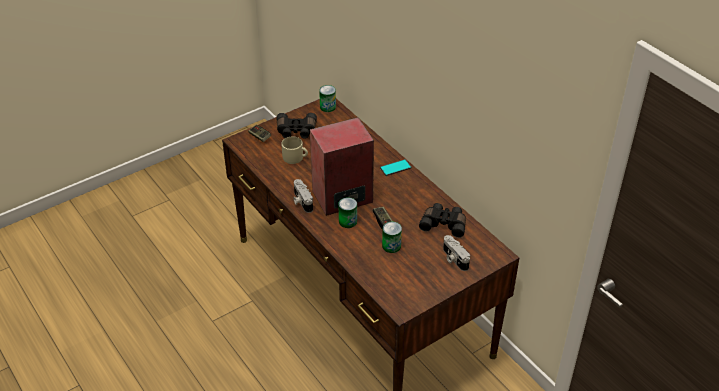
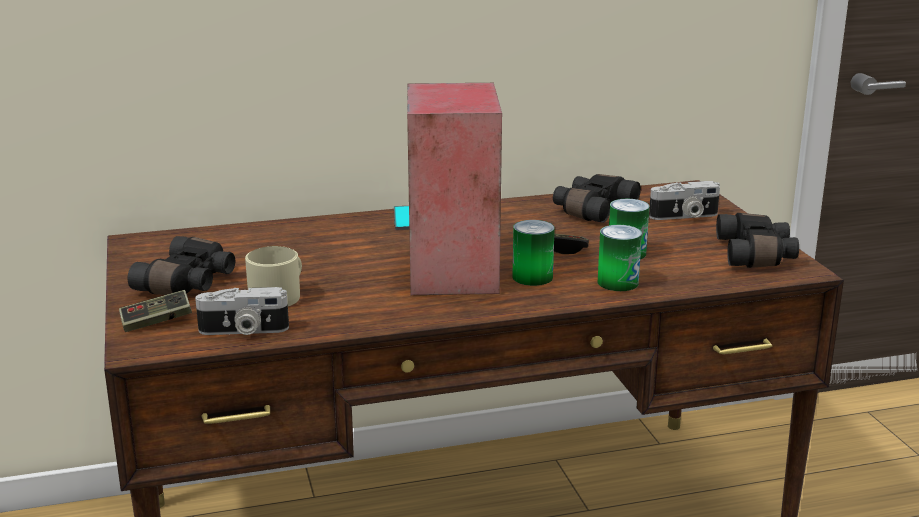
camera: 70 degrees left, 20 degrees down
camera [293,179,313,213] -> camera moved to [195,287,289,335]
can [319,85,336,112] -> can moved to [598,225,642,291]
none -> black binoculars [716,213,799,268]

